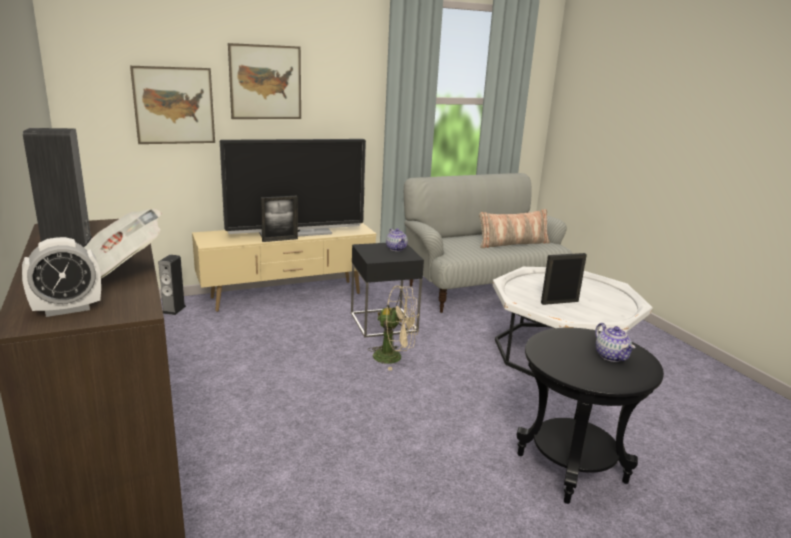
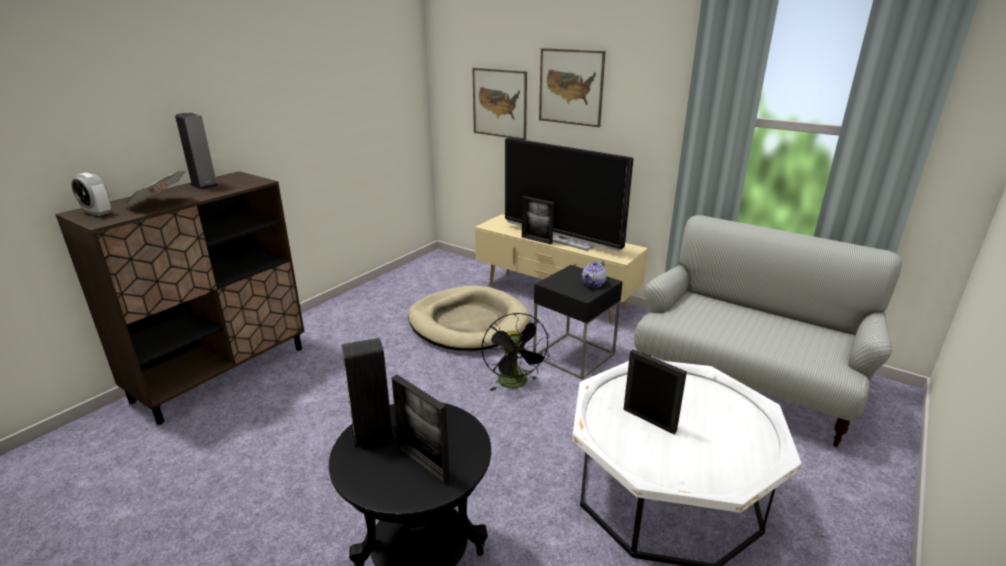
camera: 60 degrees right, 5 degrees up
speaker [158,255,186,315] -> speaker moved to [341,338,396,448]
beige fan [369,285,419,371] -> black fan [481,313,550,391]
pillow [479,209,550,248] -> none
teapot [595,323,636,362] -> picture frame [392,375,450,484]
none -> beige dog bed [408,286,530,351]

